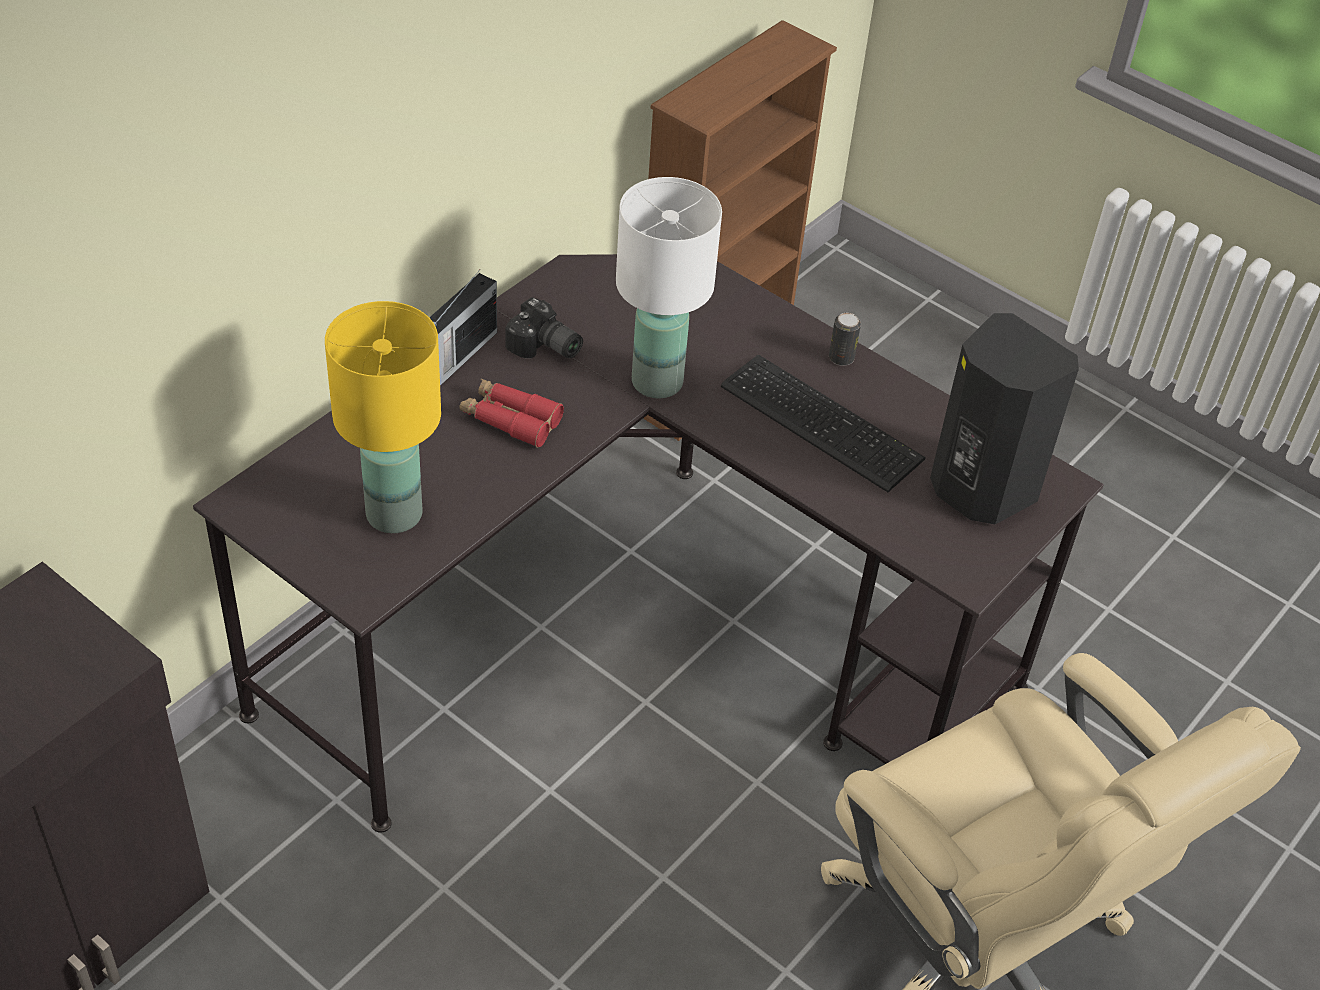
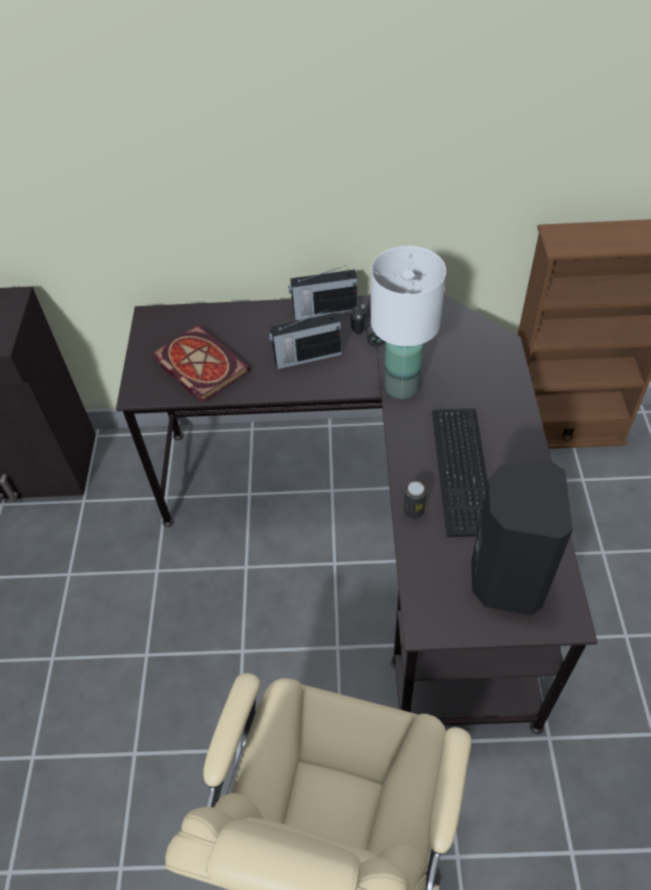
camera: 55 degrees right, 5 degrees up
yellow table lamp [325,301,441,533] -> book [152,325,250,403]
red binoculars [459,379,564,447] -> radio [269,309,342,369]
can [829,313,861,366] -> can moved to [404,481,426,519]

